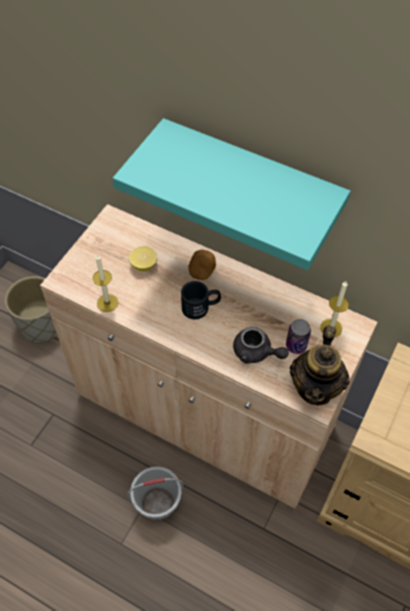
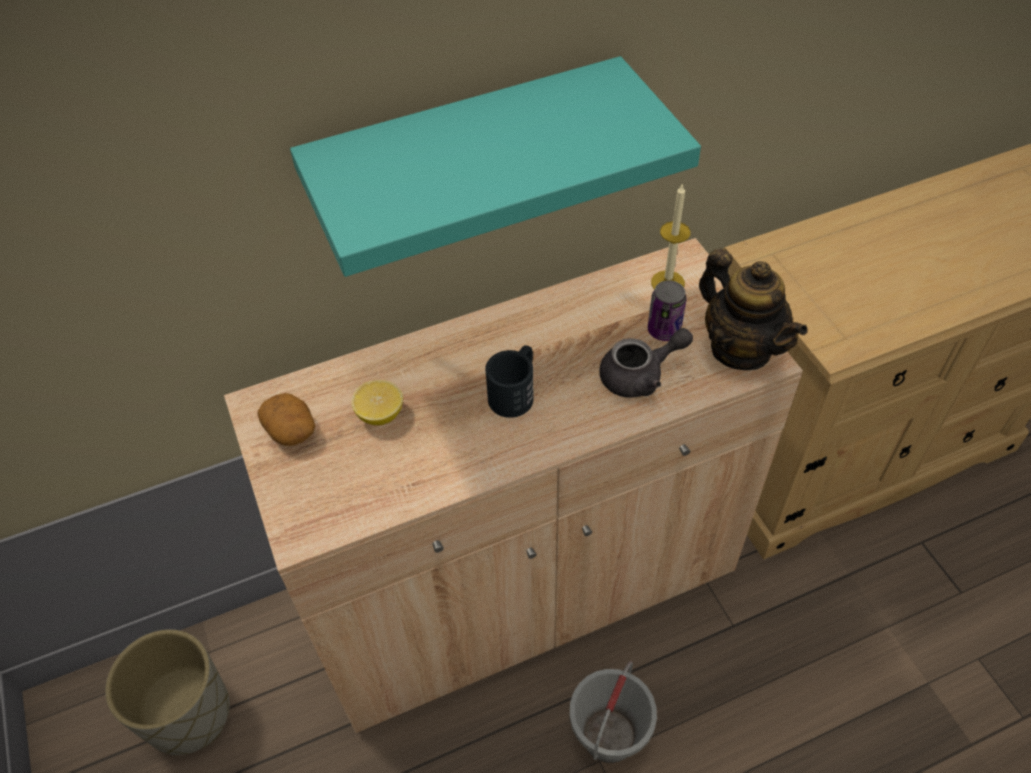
camera: 50 degrees left, 5 degrees down
candle [93,254,118,312] -> none
potato [189,249,216,280] -> potato moved to [258,393,315,446]

